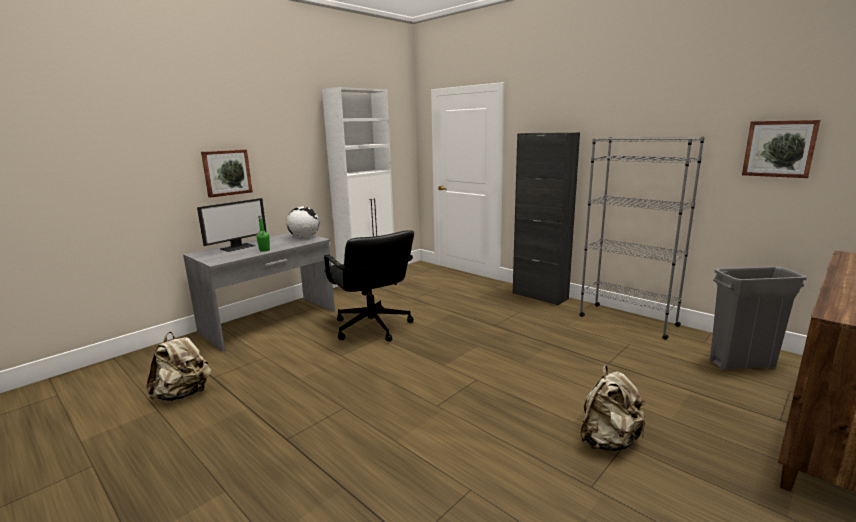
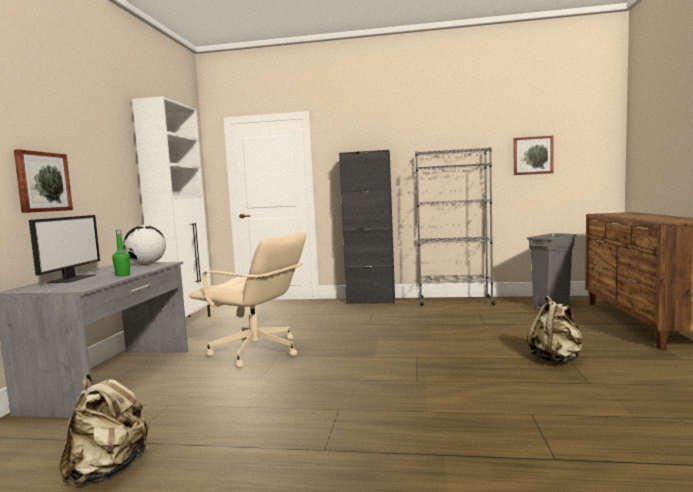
camera: 35 degrees left, 10 degrees down
black office chair [324,230,414,341] -> beige office chair [189,232,306,368]

